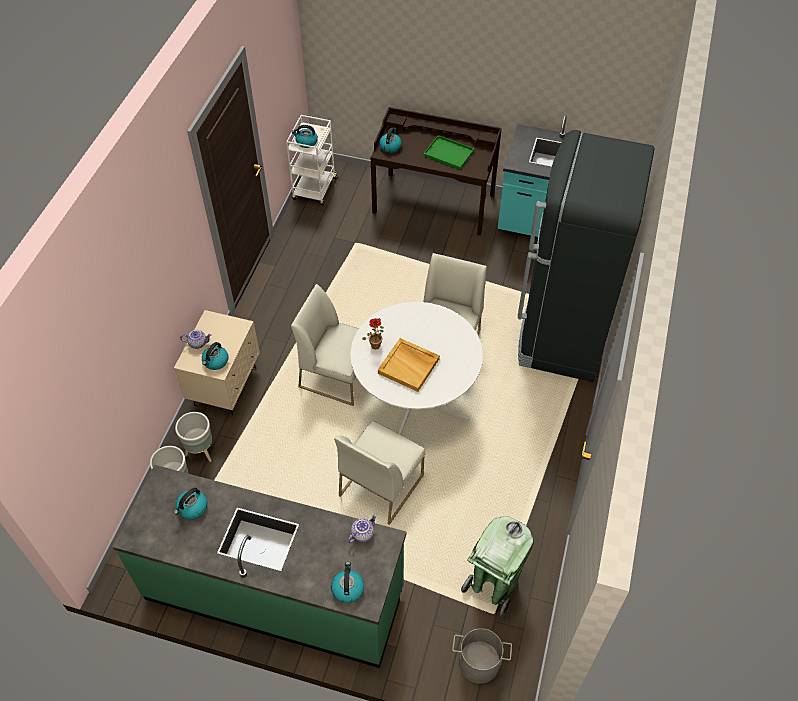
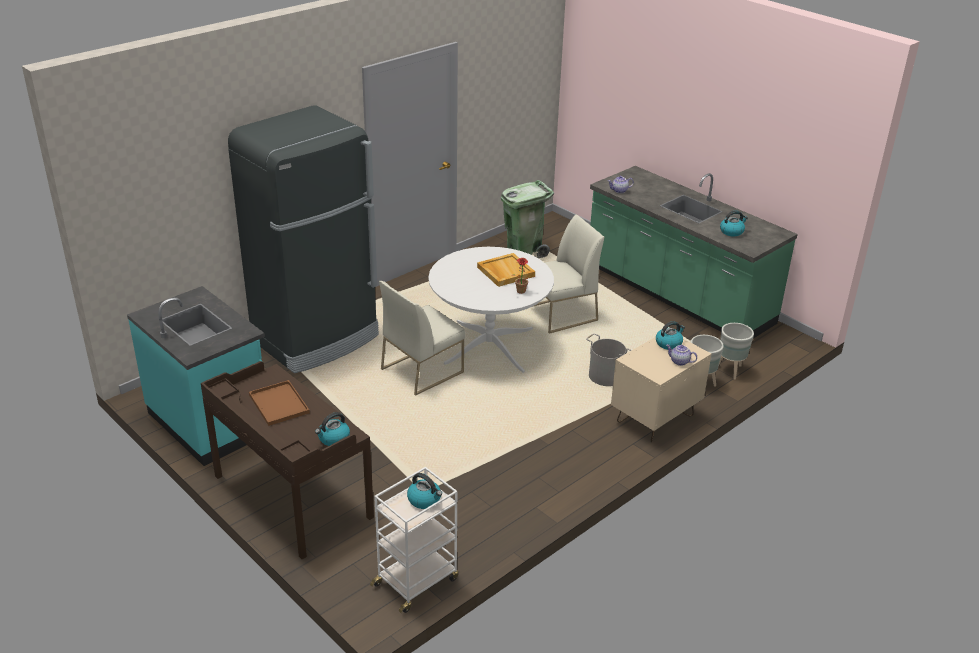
camera: 150 degrees left, 20 degrees down
white chair [291,284,359,406] -> none
kettle [331,562,364,603] -> none
green tray [423,135,474,169] -> brown tray [249,380,310,426]
grey bucket [452,628,512,684] -> grey bucket moved to [586,334,632,386]

